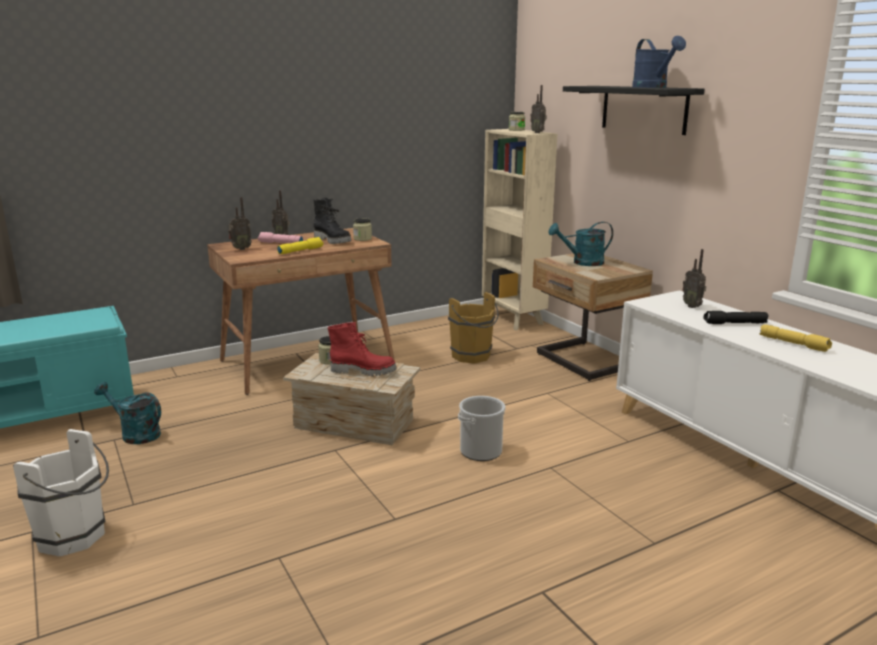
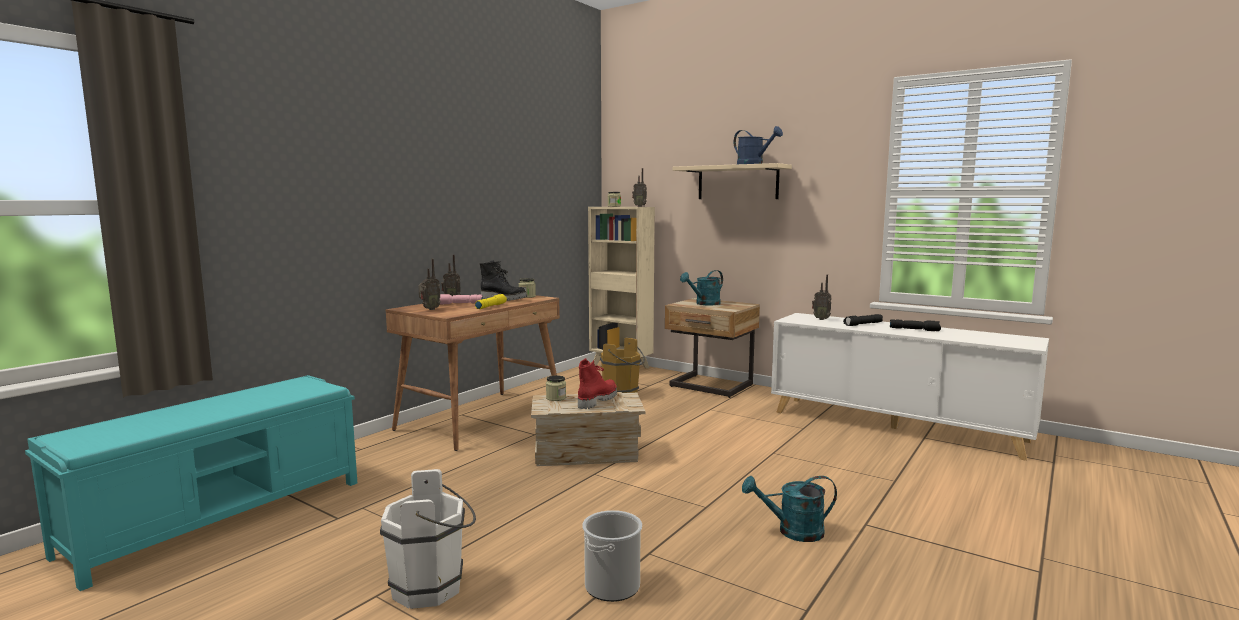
camera: 25 degrees left, 10 degrees down
turquoise watering can [94,382,161,444] -> turquoise watering can moved to [742,476,837,542]
red boot [328,322,397,376] -> red boot turned 45 degrees counterclockwise [578,358,617,409]
bucket [458,396,505,461] -> bucket moved to [582,510,642,602]
black shelf [563,86,705,135] -> beige shelf [673,163,792,199]
yellow flashlight [760,325,832,352] -> black flashlight [890,319,941,331]

